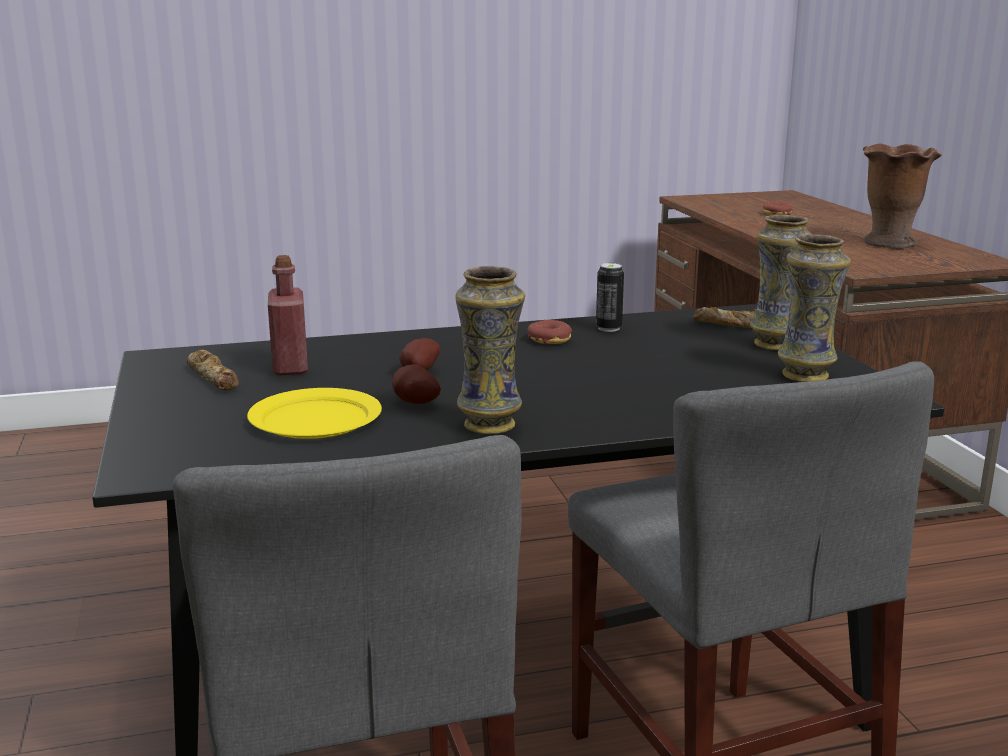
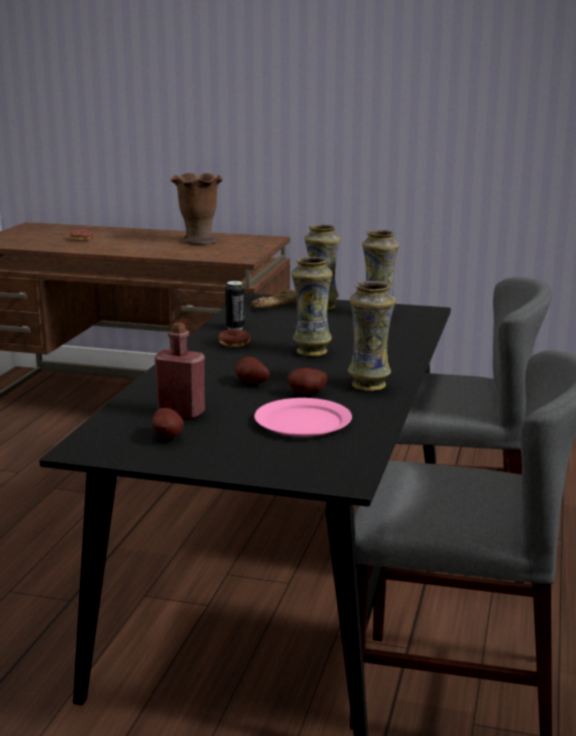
camera: 60 degrees left, 0 degrees up
bread [186,350,239,390] -> potato [152,408,184,439]
yellow plate [247,388,382,439] -> pink plate [254,398,352,437]
none -> vase [291,257,332,356]

